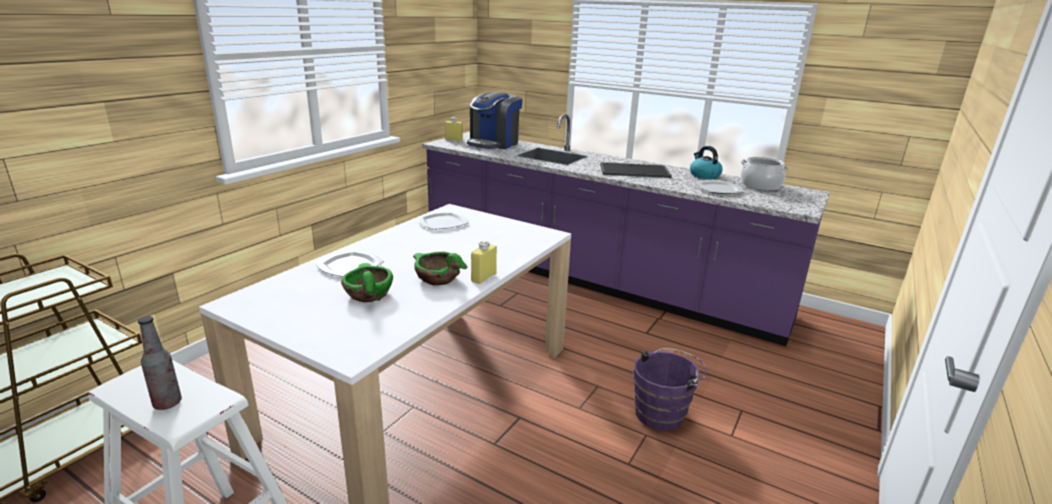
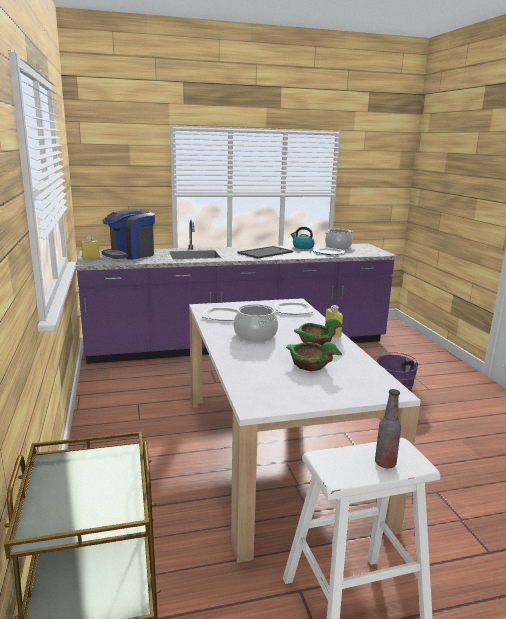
camera: 45 degrees left, 5 degrees down
plate [315,249,384,277] -> plate moved to [274,302,313,314]
coffee machine [467,92,523,149] -> coffee machine turned 60 degrees clockwise [102,209,155,260]
none -> cooking pot [234,304,278,342]

